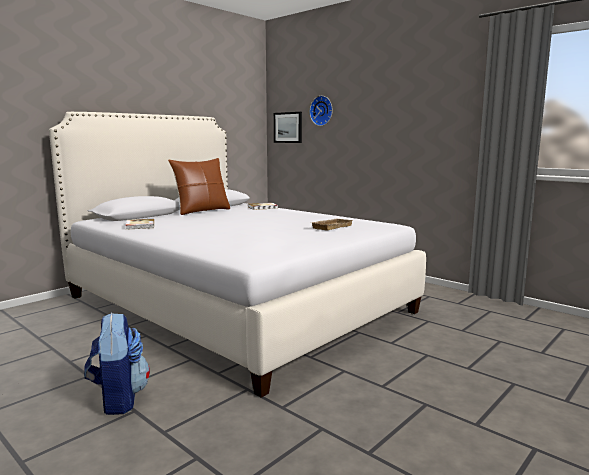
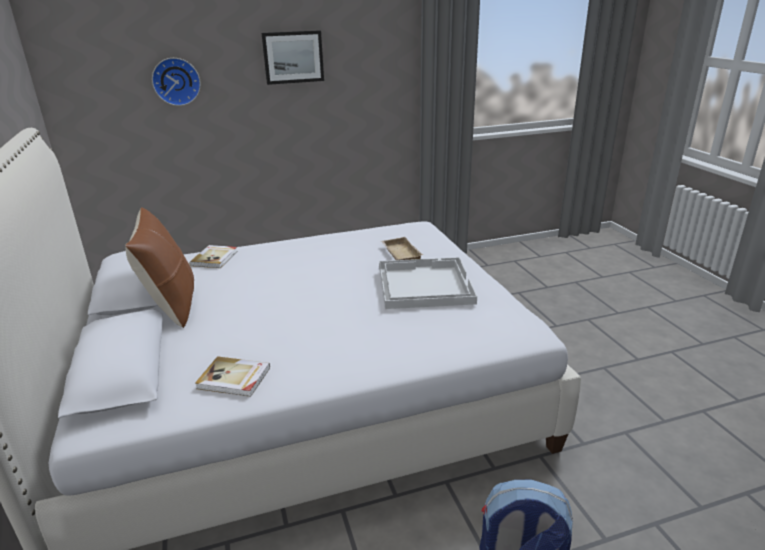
camera: 60 degrees left, 15 degrees up
picture [274,112,302,143] -> picture moved to [261,30,324,85]
none -> white tray [379,257,477,309]

